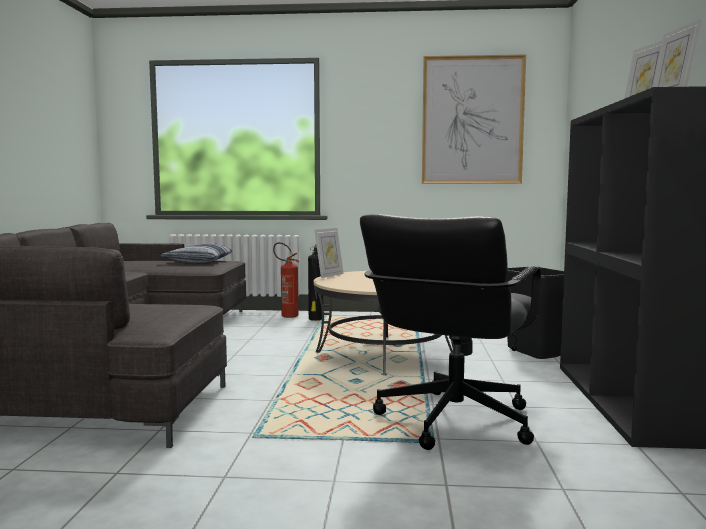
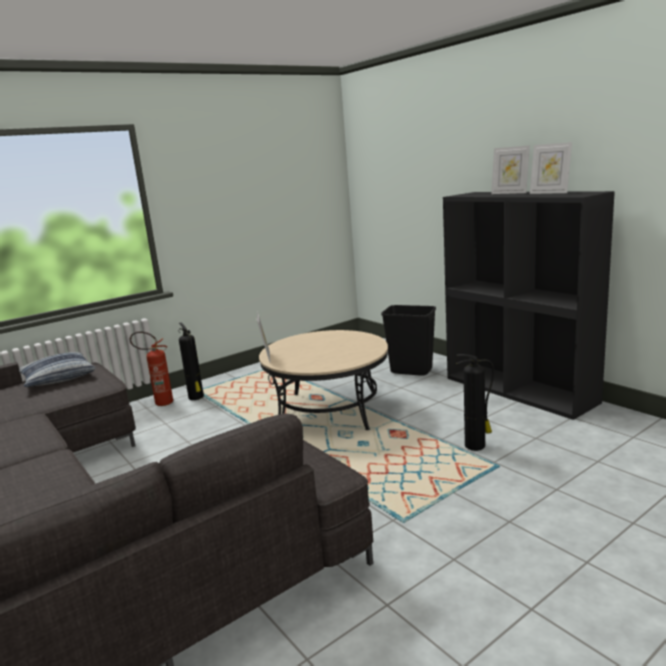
camera: 40 degrees left, 10 degrees up
black office chair [360,214,541,450] -> fire extinguisher [456,354,494,451]
picture [422,54,526,184] -> none

